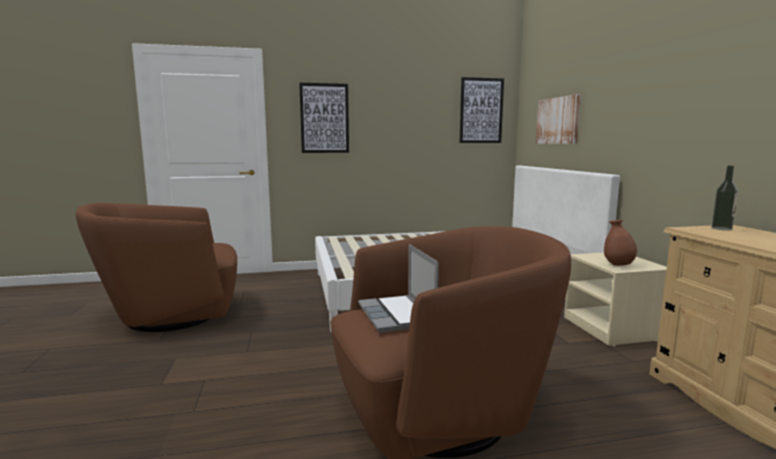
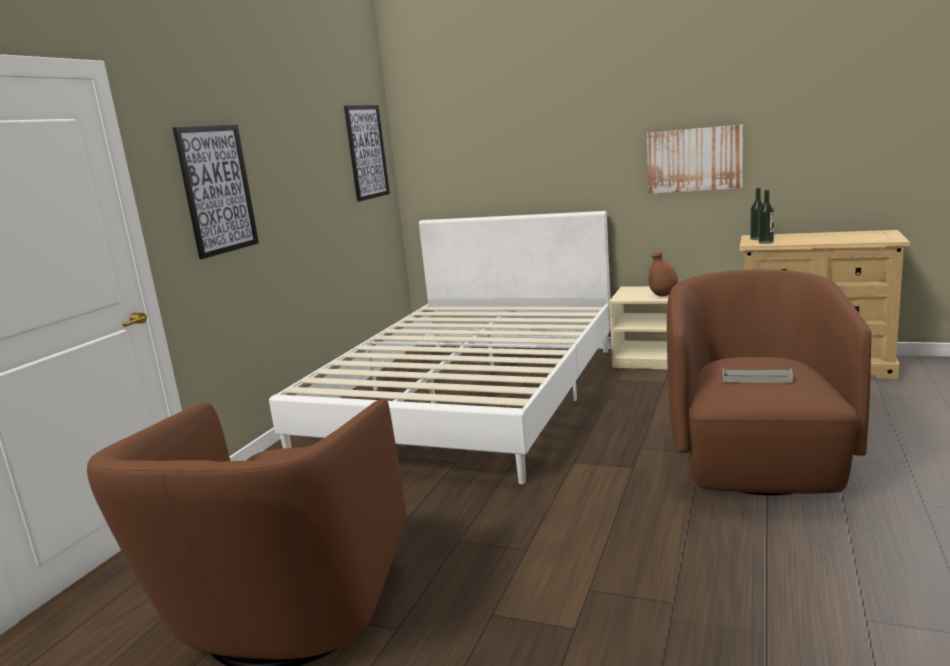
camera: 55 degrees left, 5 degrees up
laptop [358,244,439,333] -> grey tray [723,368,793,383]
picture [536,94,581,144] -> picture moved to [647,124,743,194]
none -> bottle [758,190,774,244]

